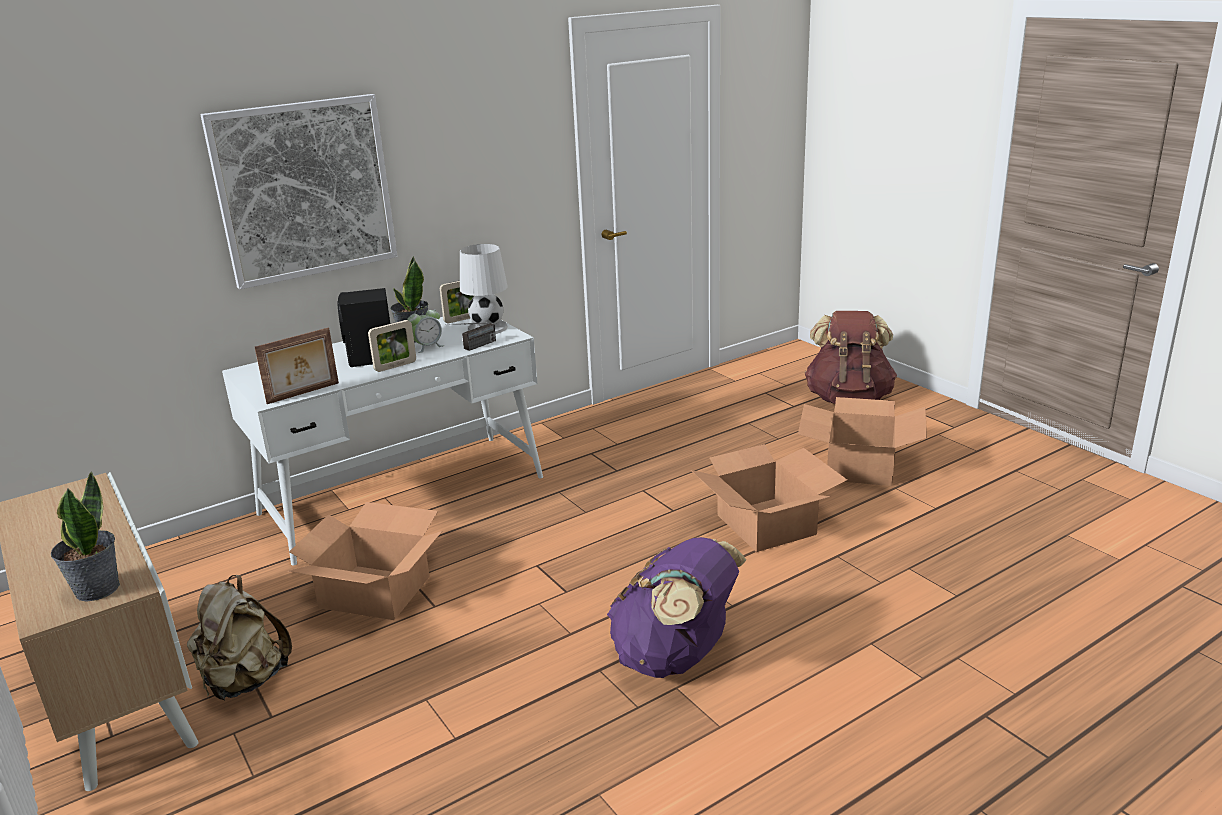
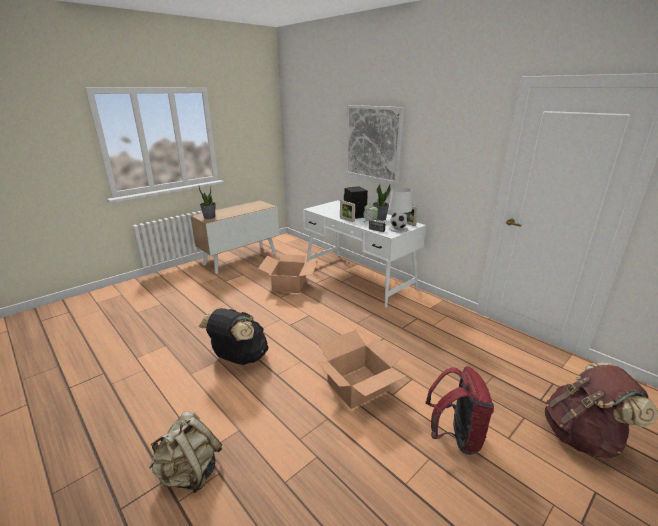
camera: 80 degrees right, 0 degrees up
beige backpack [187,575,292,700] -> beige backpack moved to [149,411,222,493]
picture frame [255,327,339,404] -> none
purple backpack [607,537,746,678] -> black backpack [198,308,269,365]
cardboard box [798,397,927,486] -> red backpack [426,366,494,455]

